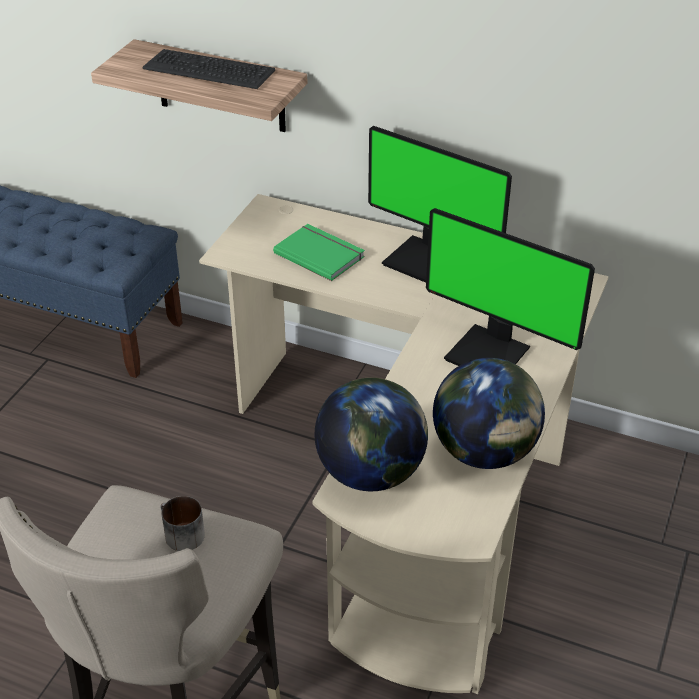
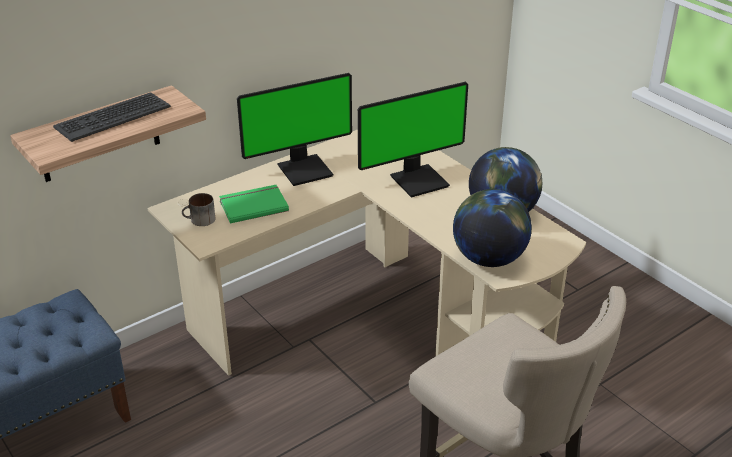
camera: 60 degrees left, 5 degrees down
mug [160,496,205,551] -> mug moved to [182,193,215,226]

